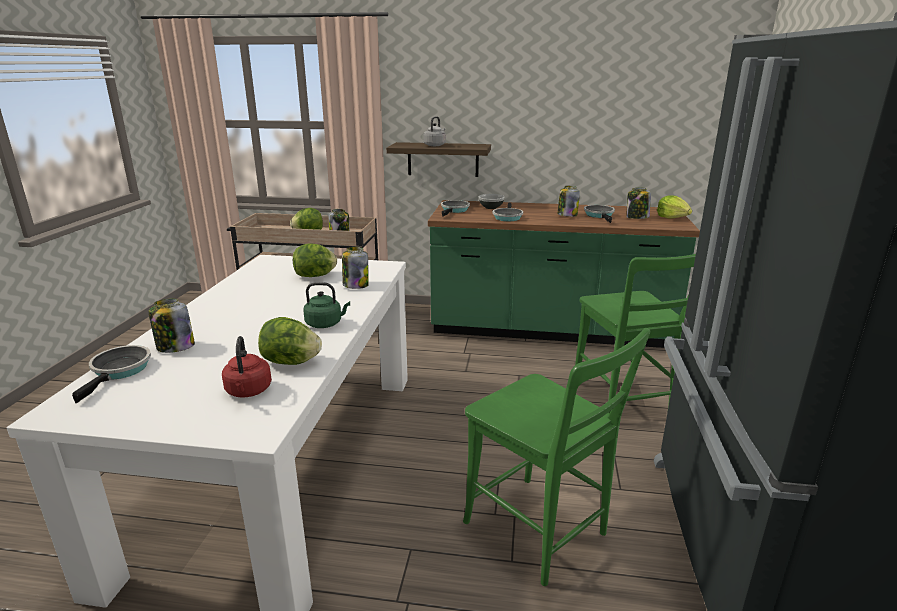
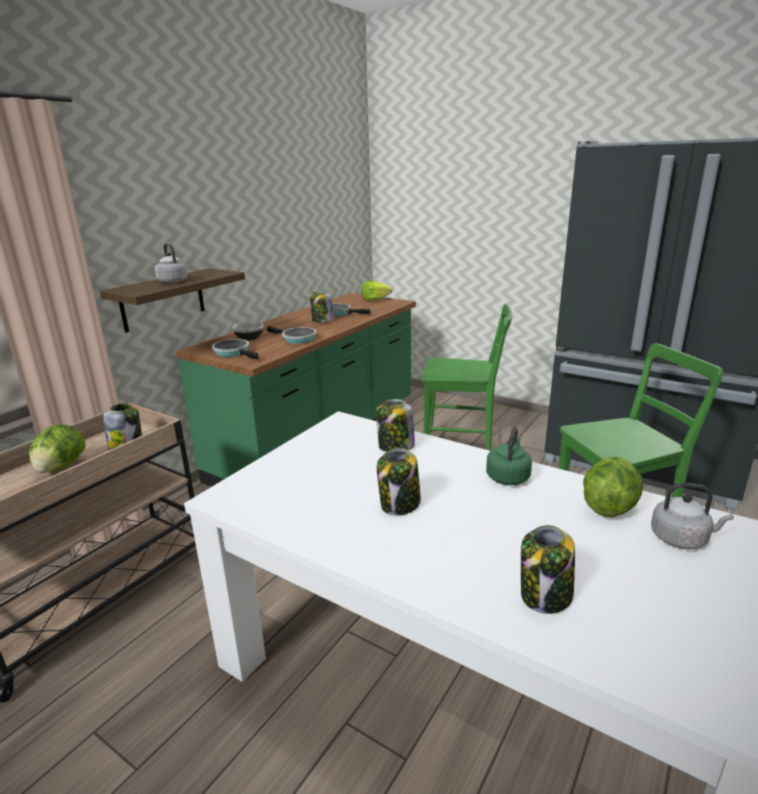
camera: 65 degrees left, 0 degrees up
frying pan [72,345,151,403] -> none
red kettle [222,336,272,398] -> grey kettle [651,483,734,549]
lettuce [293,243,337,277] -> none
jar [626,188,651,219] -> jar moved to [377,448,421,516]

